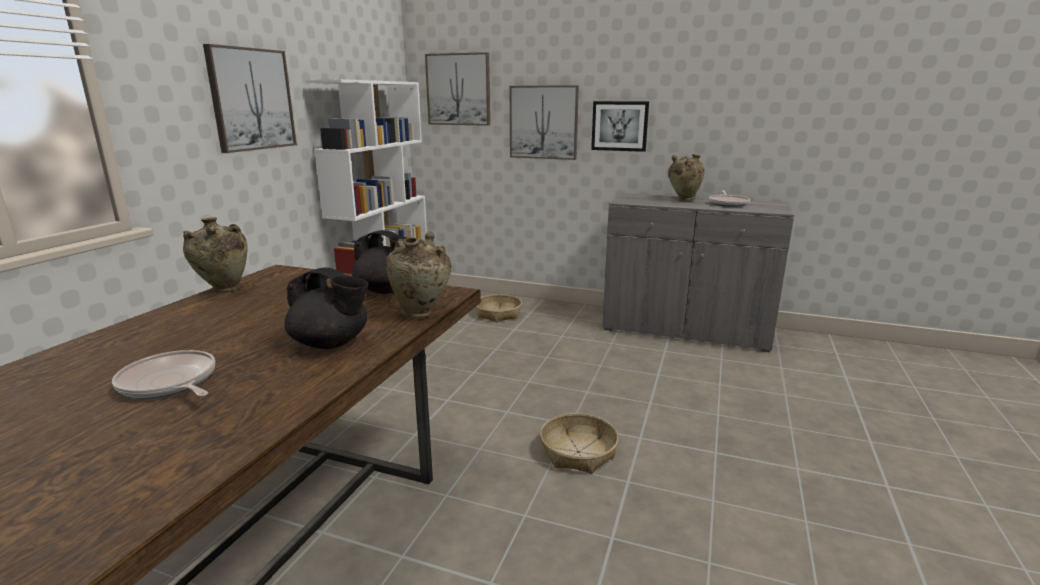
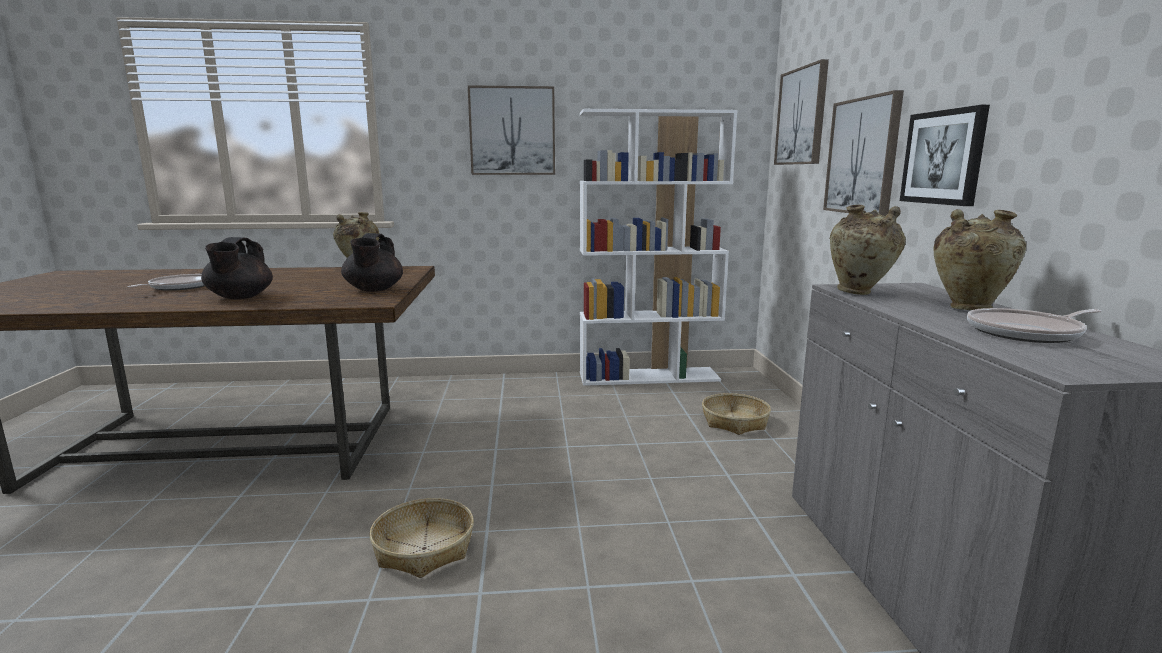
camera: 65 degrees right, 5 degrees down
beige vase [386,231,452,318] -> beige vase moved to [830,205,906,295]

